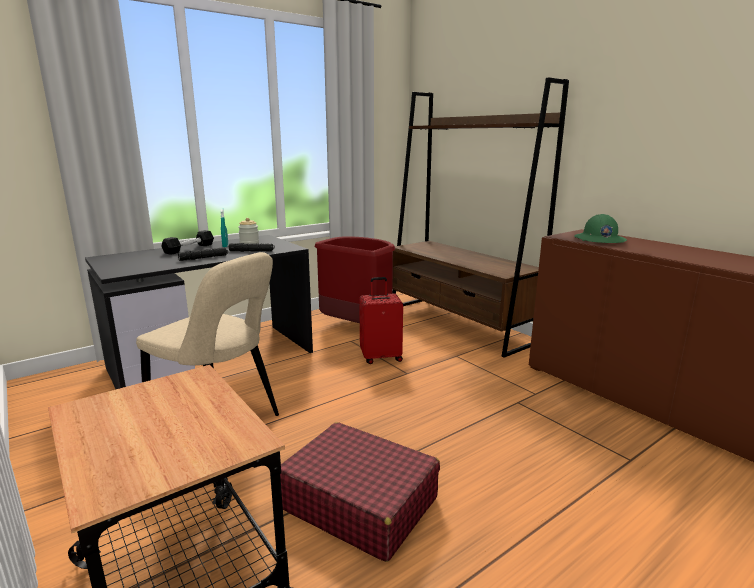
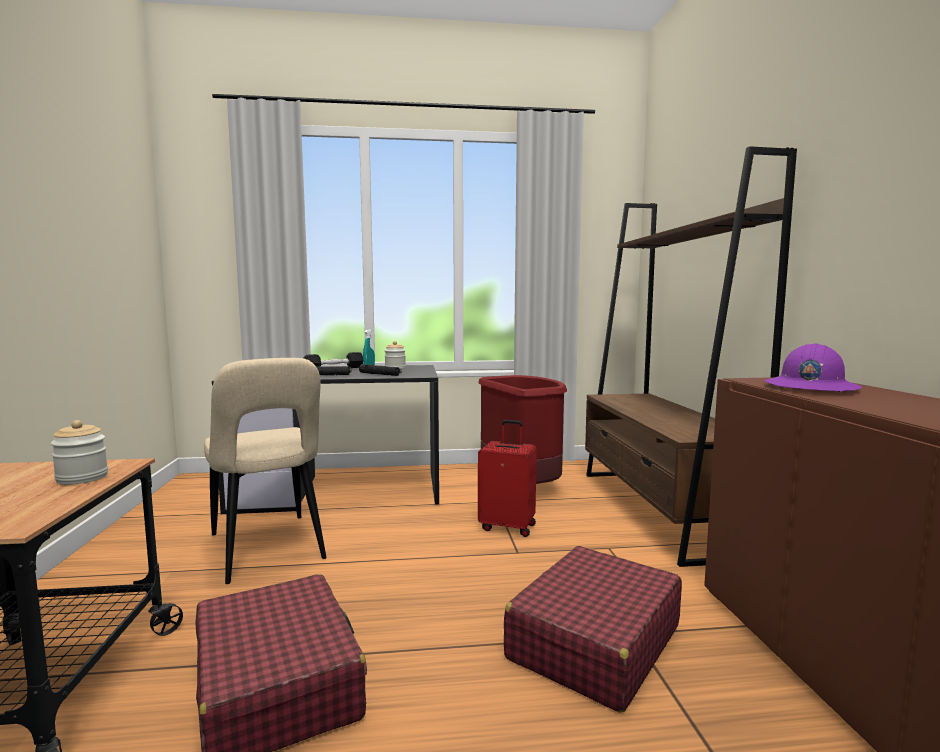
camera: 30 degrees right, 10 degrees down
green hard hat [574,214,627,243] -> purple hard hat [765,343,862,392]
none -> jar [51,420,108,485]
none -> red suitcase [504,546,682,713]

